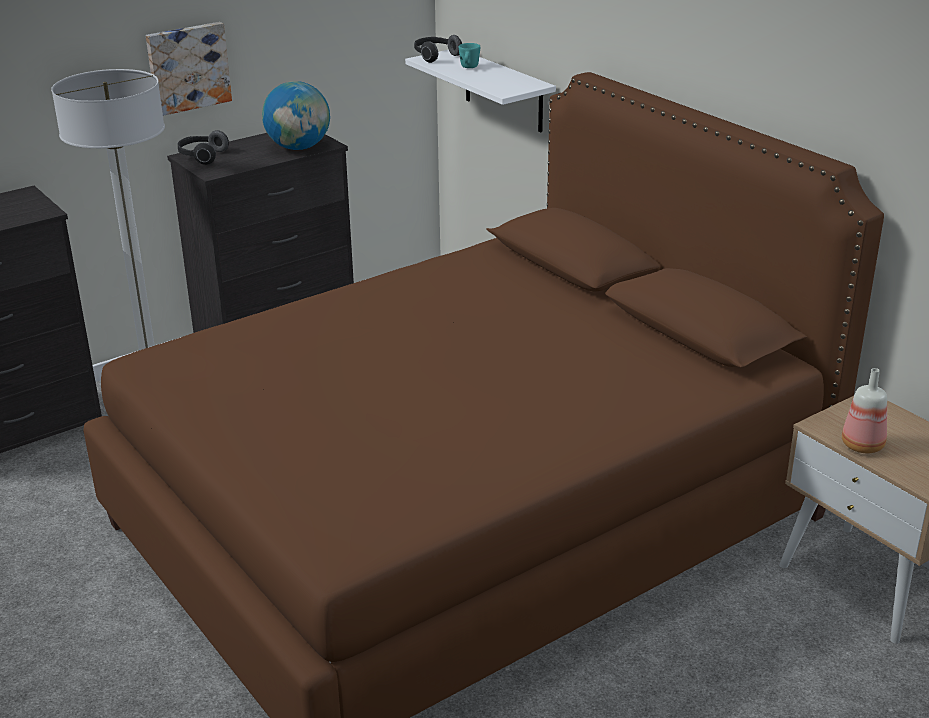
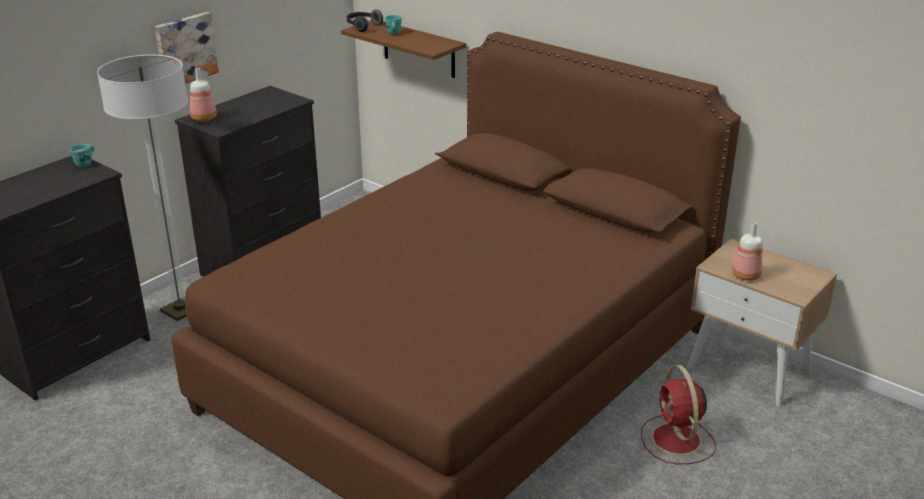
camera: 15 degrees left, 0 degrees up
headphones [178,130,229,165] -> bottle [190,68,217,122]
globe [262,81,330,150] -> none
white shelf [405,50,556,132] -> brown shelf [341,20,466,78]
none -> turquoise mug [70,144,94,167]
none -> red fan [641,365,716,464]

